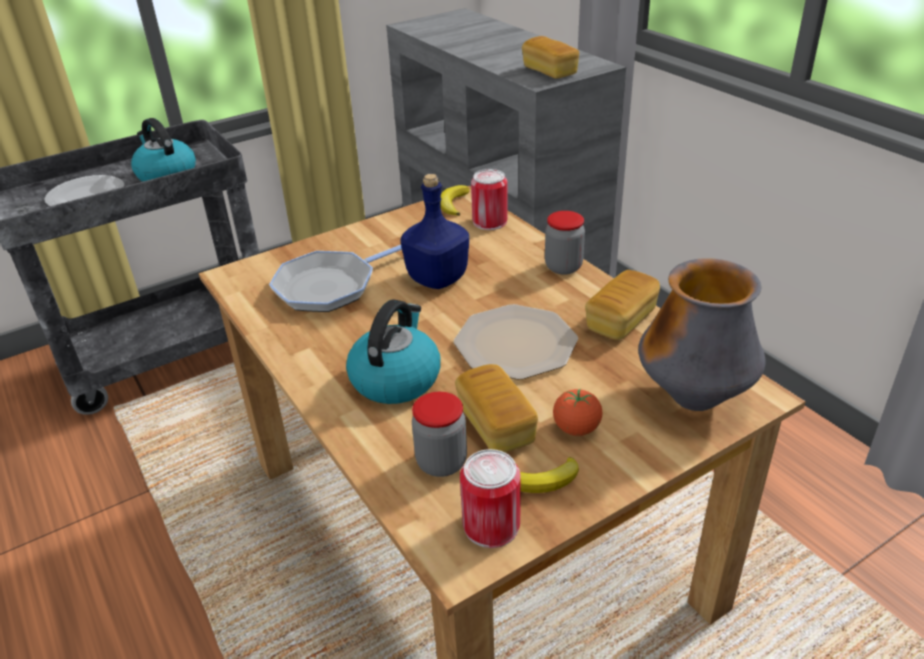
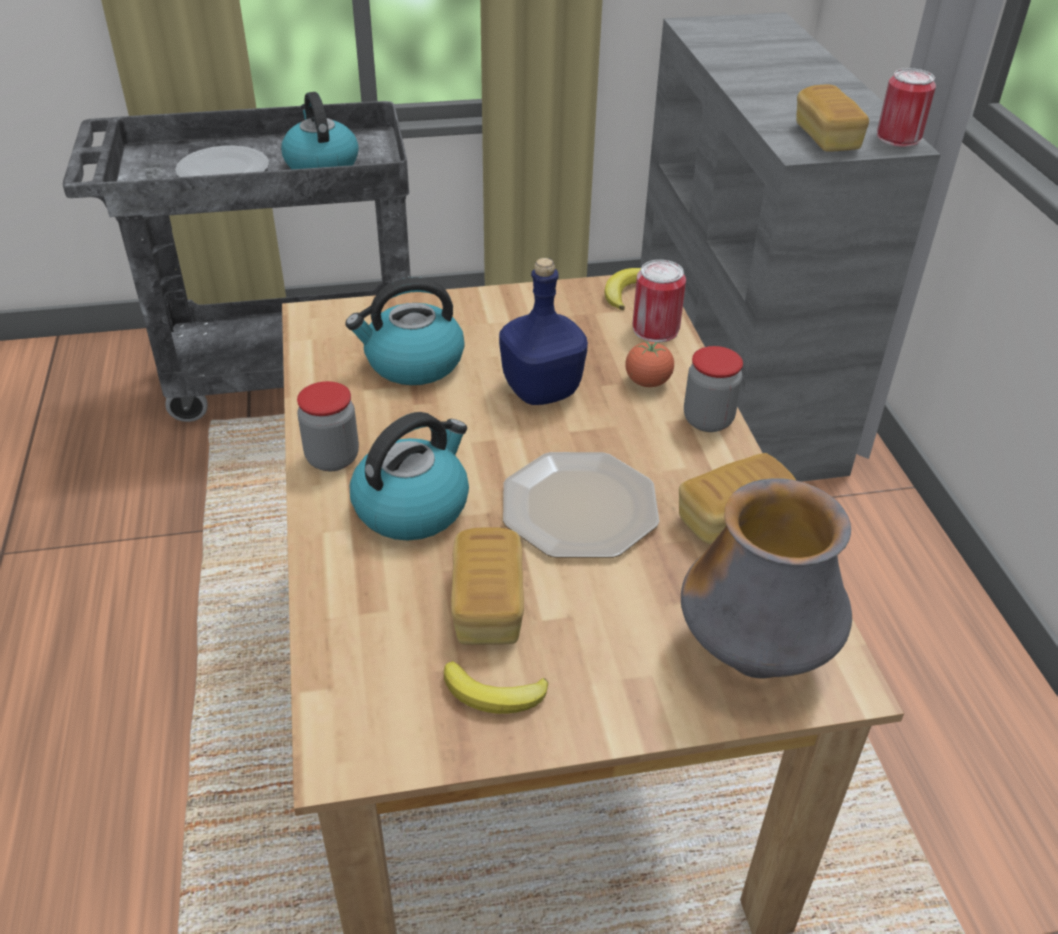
camera: 20 degrees right, 5 degrees up
frying pan [269,245,402,312] -> kettle [345,277,465,385]
jar [412,392,467,477] -> jar moved to [297,381,359,471]
can [460,449,521,548] -> can moved to [877,68,936,147]
tomato [553,388,603,436] -> tomato moved to [625,341,674,387]

